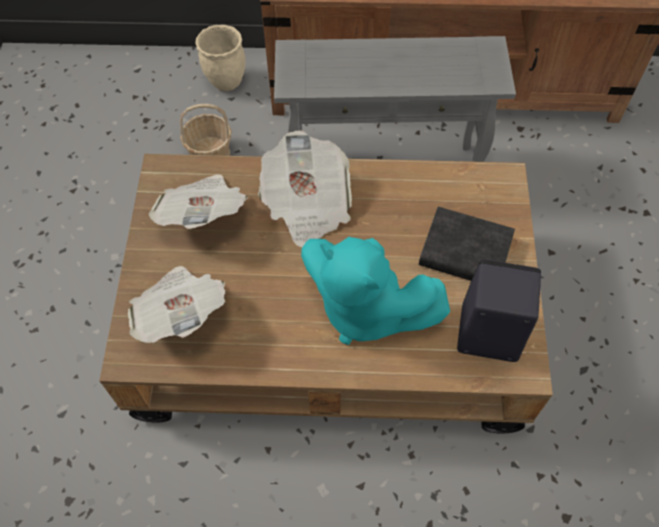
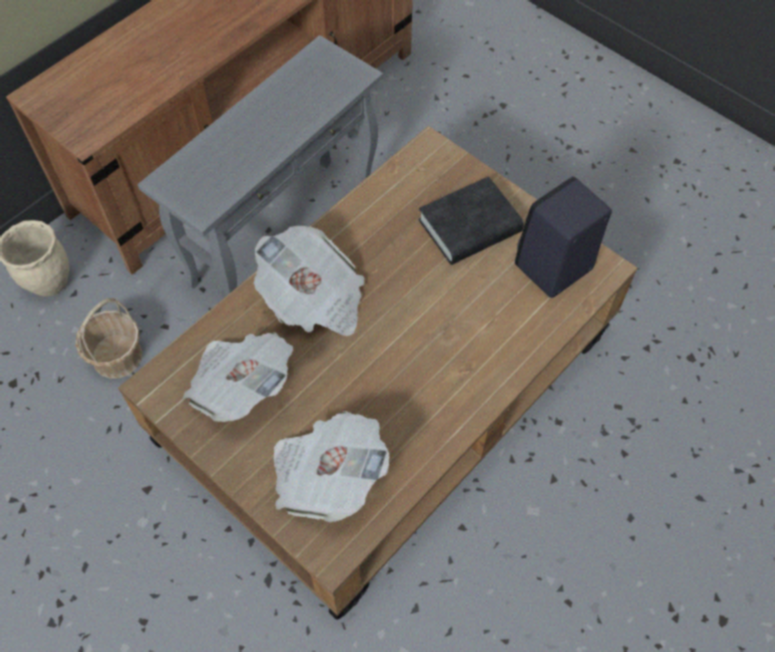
camera: 50 degrees left, 0 degrees up
turquoise plush toy [301,237,450,345] -> none

